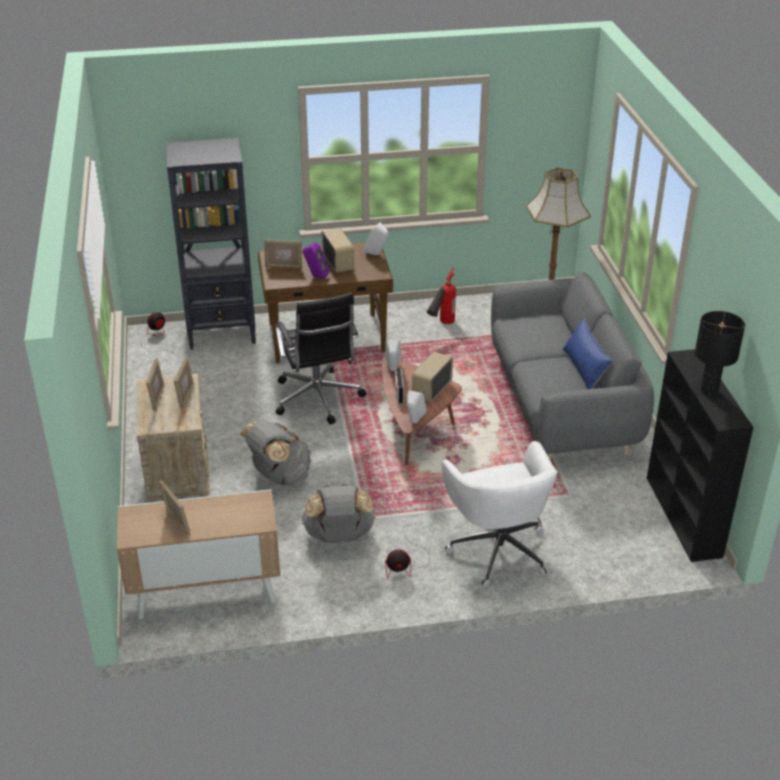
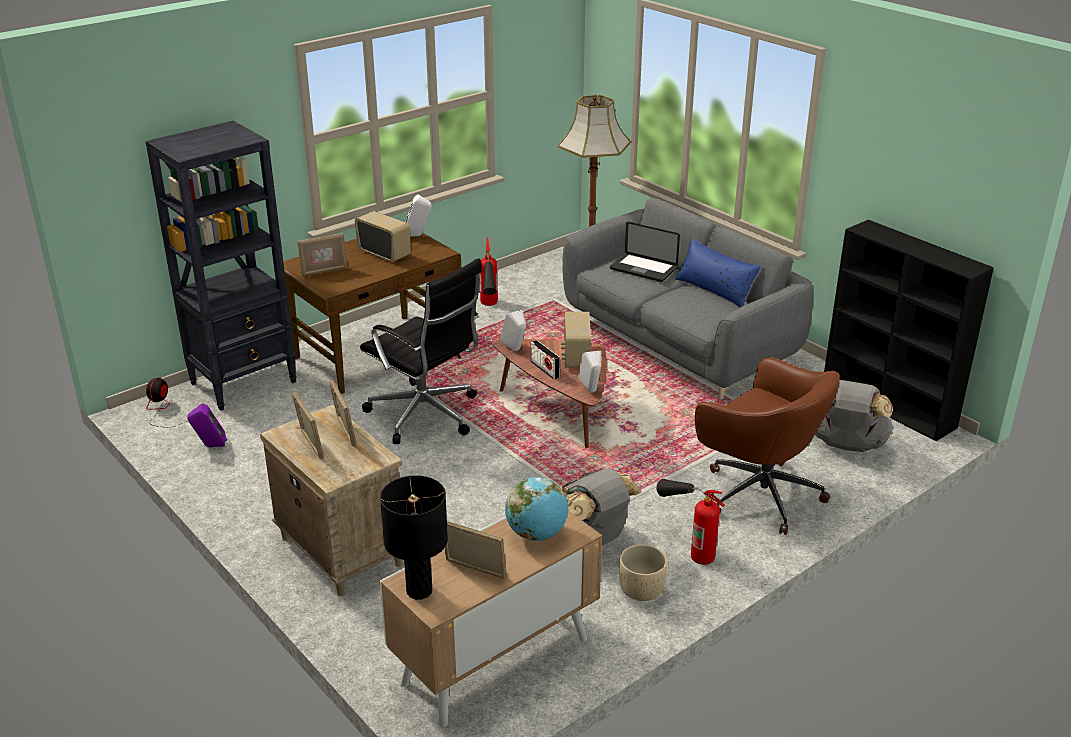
camera: 30 degrees left, 5 degrees down
grey backpack [240,421,311,485] -> grey backpack moved to [815,380,894,452]
purple speaker [303,243,329,279] -> purple speaker moved to [187,403,227,447]
fan [385,534,430,578] -> fire extinguisher [656,479,725,565]
white office chair [441,441,558,587] -> brown office chair [695,357,840,535]
black table lamp [695,311,745,396] -> black table lamp moved to [380,475,448,600]
none -> globe [505,477,568,541]
none -> laptop [610,222,680,282]
none -> beige planter [619,544,667,601]

